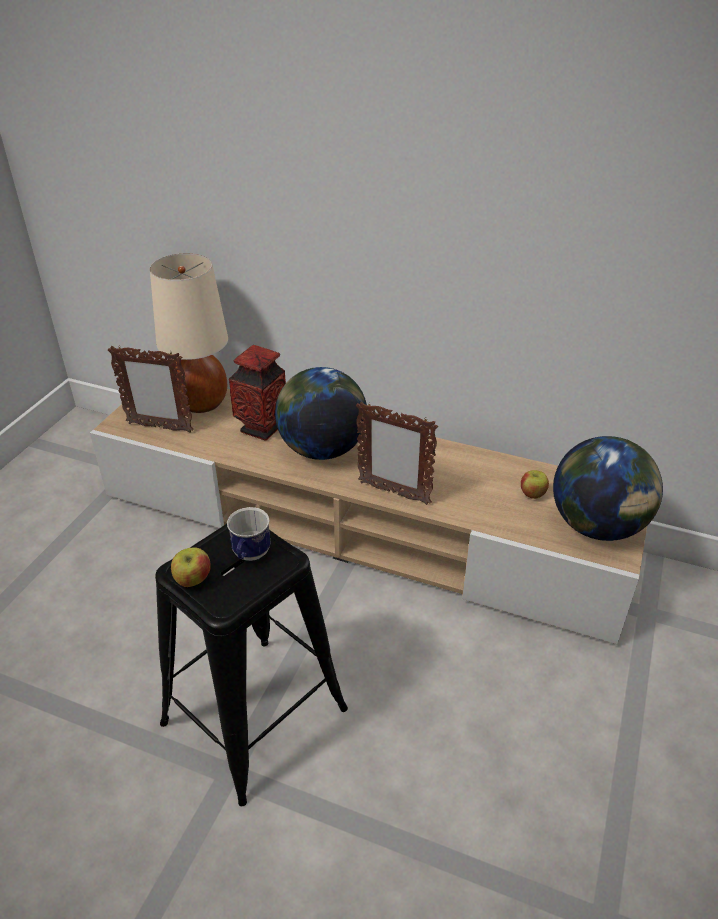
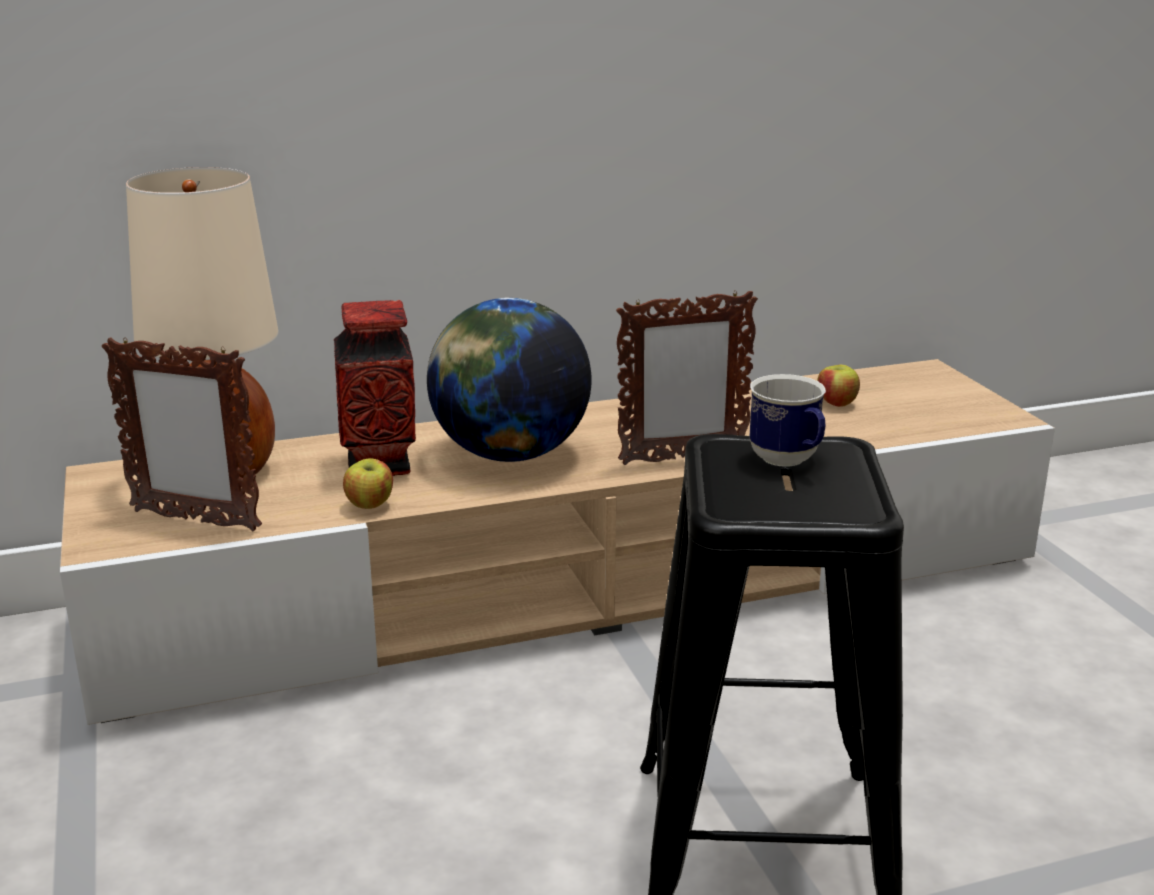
camera: 40 degrees left, 15 degrees down
picture frame [108,346,194,433] -> picture frame turned 45 degrees clockwise [102,337,262,531]
apple [171,547,211,587] -> apple moved to [343,458,393,509]
globe [553,436,663,541] -> none

